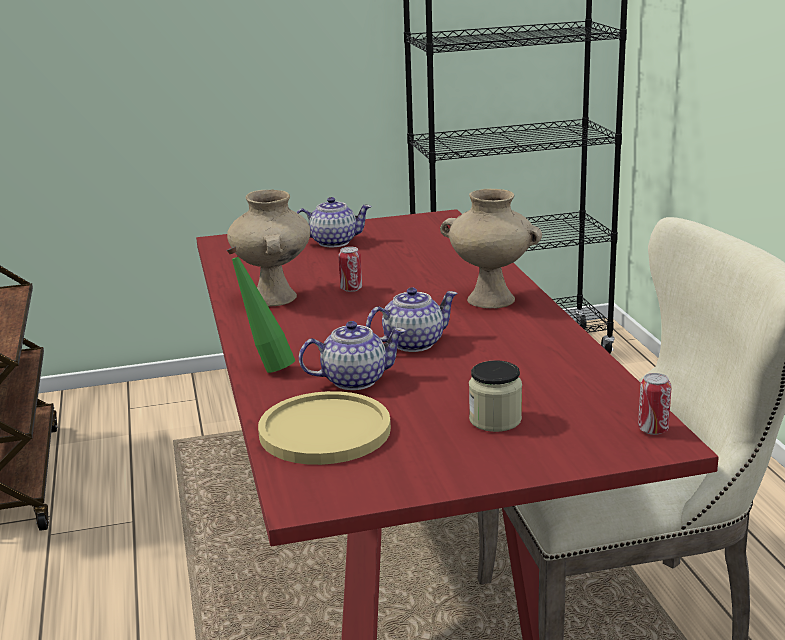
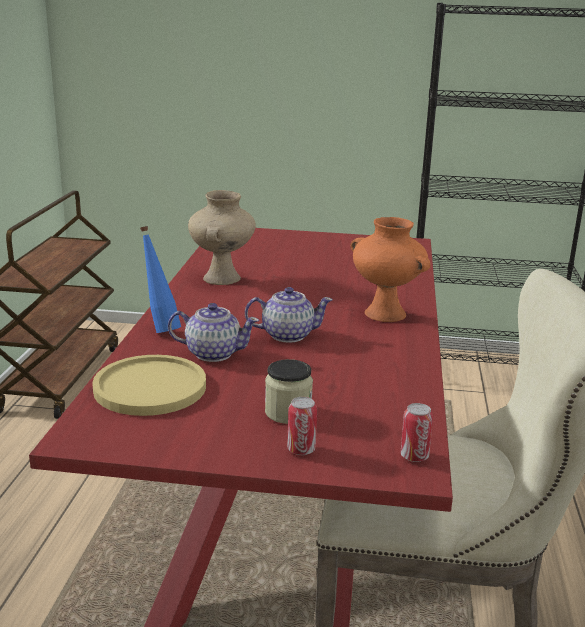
camera: 20 degrees right, 0 degrees up
green bottle [227,247,295,373] -> blue bottle [140,226,181,333]
teapot [296,197,372,247] -> none
can [338,247,362,292] -> can moved to [287,397,317,455]
beige vase [440,189,542,308] -> orange vase [350,217,431,322]

